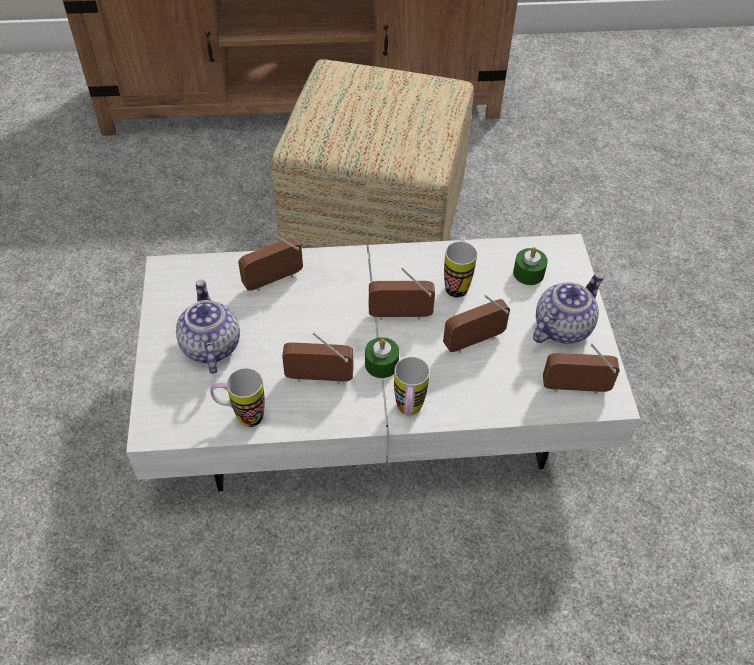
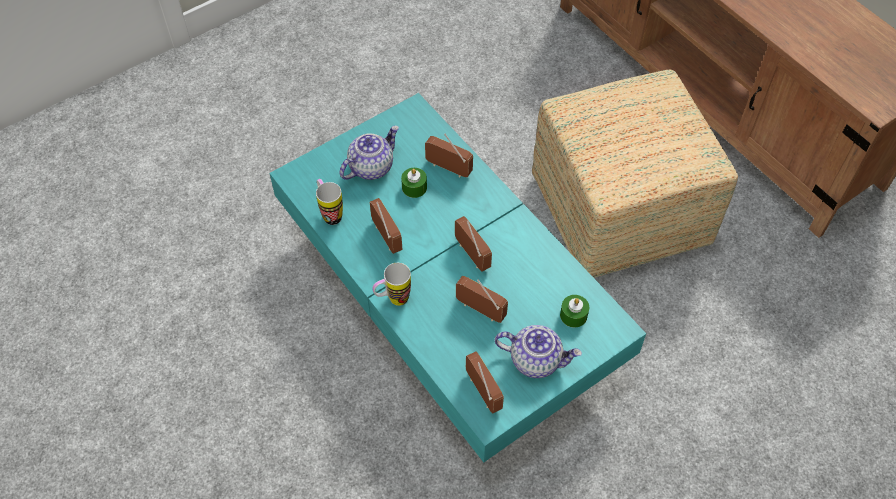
camera: 60 degrees right, 5 degrees up
white coffee table [126,234,640,491] -> turquoise coffee table [269,93,646,462]
green candle [365,337,399,378] -> green candle moved to [401,168,427,198]
mug [444,236,477,298] -> none

